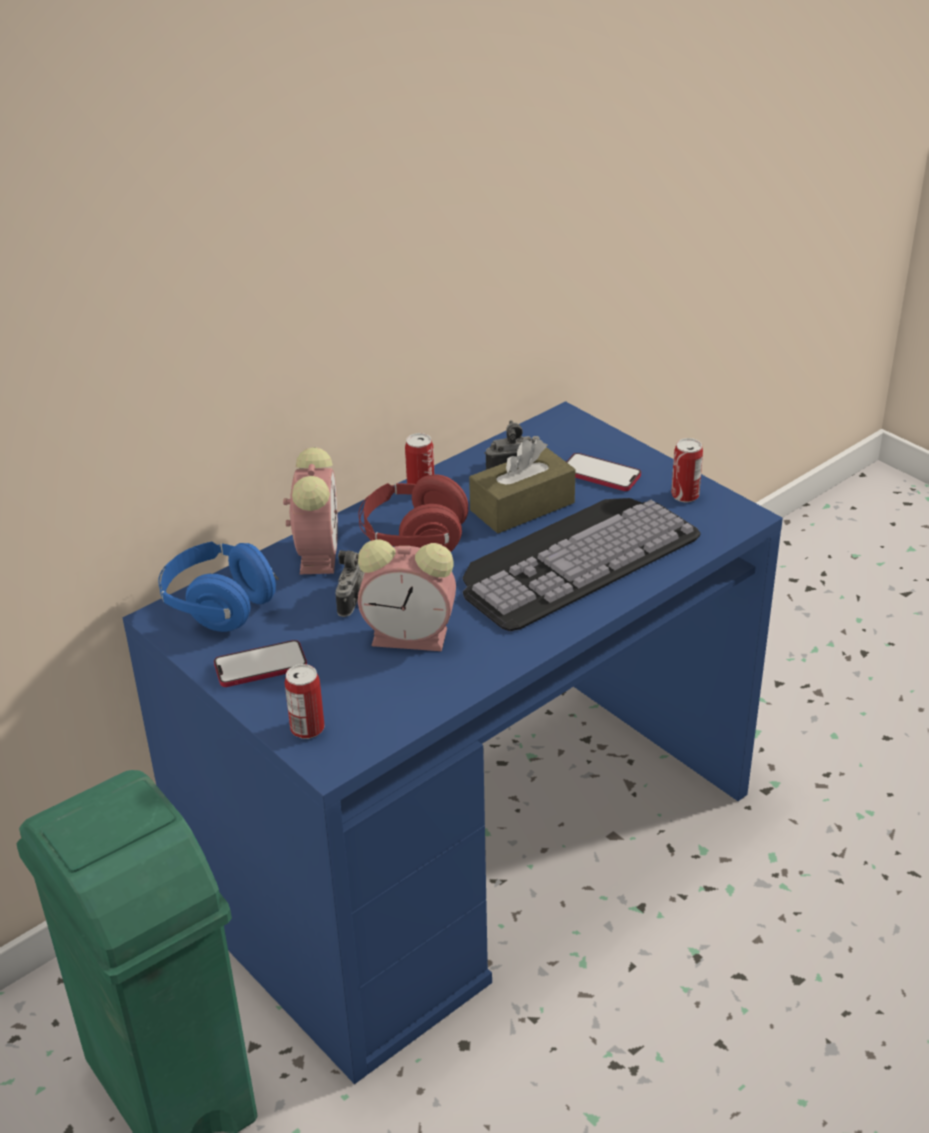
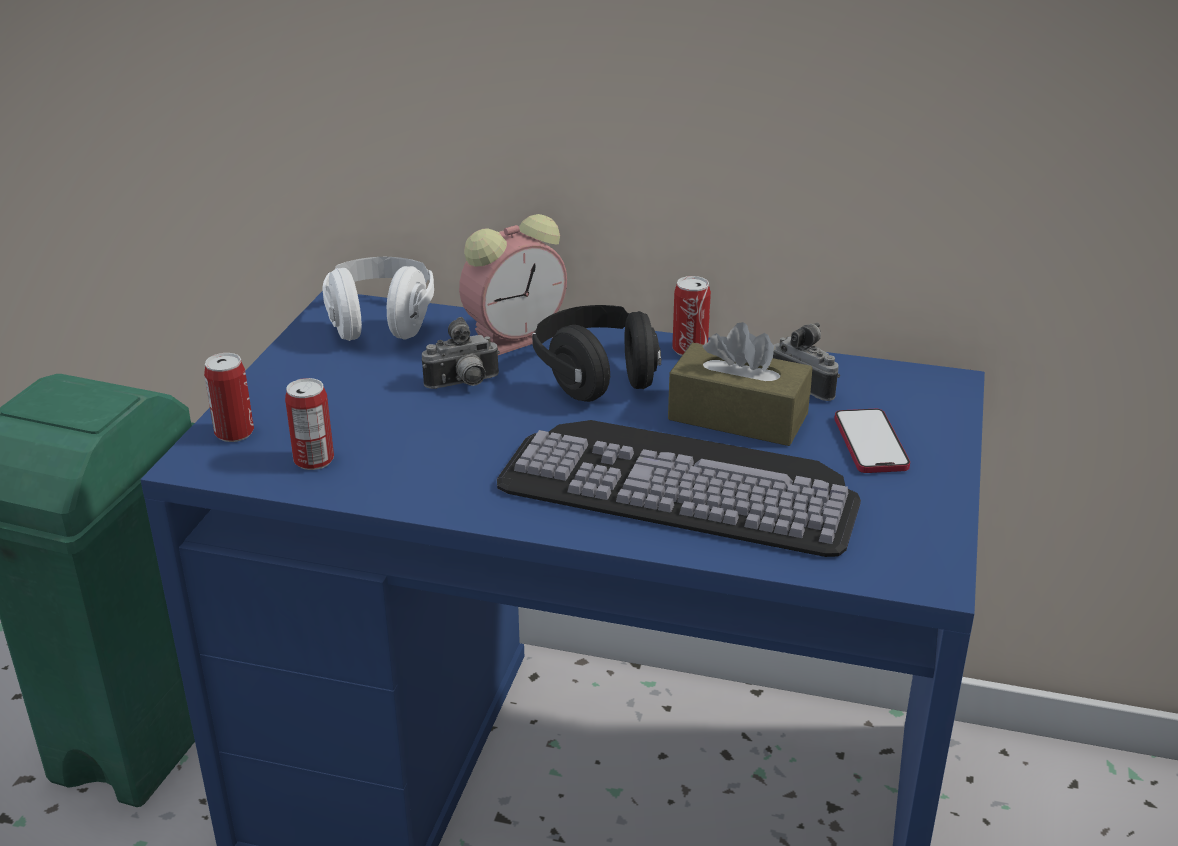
camera: 55 degrees right, 5 degrees down
blue headphones [158,542,279,632] -> white headphones [322,257,434,341]
phone [214,640,307,687] -> none
alarm clock [358,539,456,651] -> none
red headphones [359,474,468,552] -> black headphones [532,305,662,402]
can [671,438,703,502] -> can moved to [285,378,334,470]

